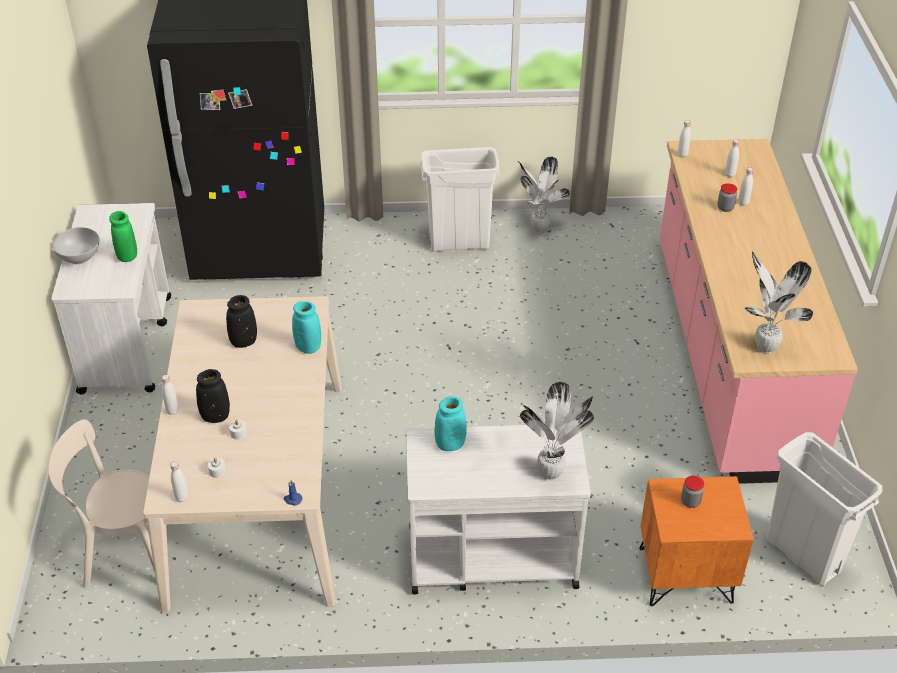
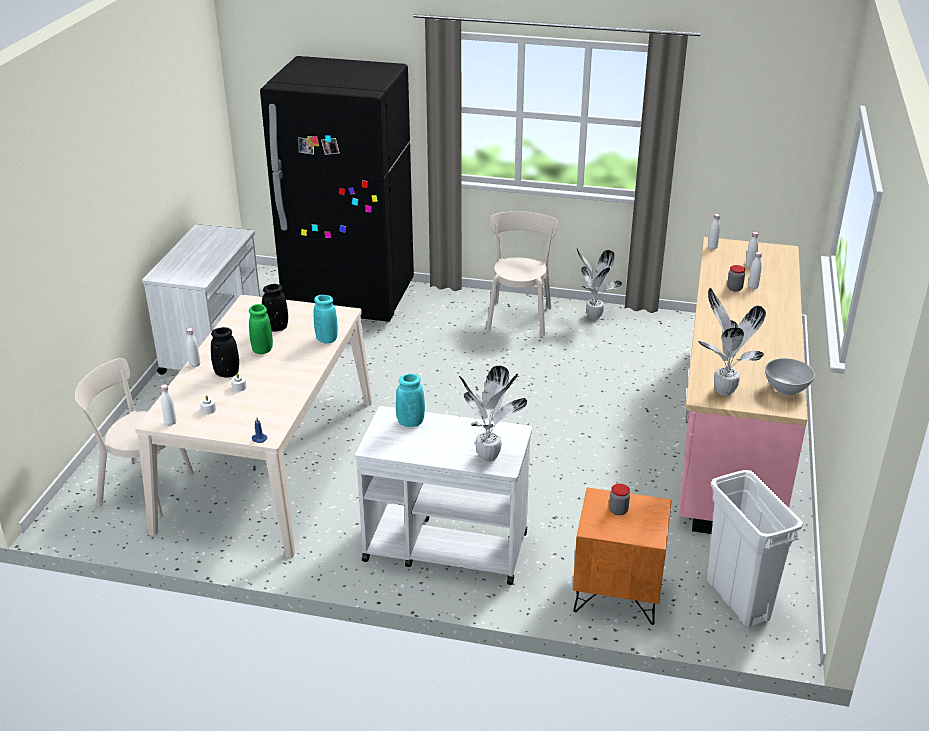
camera: 15 degrees right, 10 degrees down
white bowl [52,227,99,264] -> white bowl moved to [765,358,815,395]
green vase [109,211,137,262] -> green vase moved to [249,304,273,354]
white trash can [420,147,500,251] -> beige chair [486,211,558,336]

